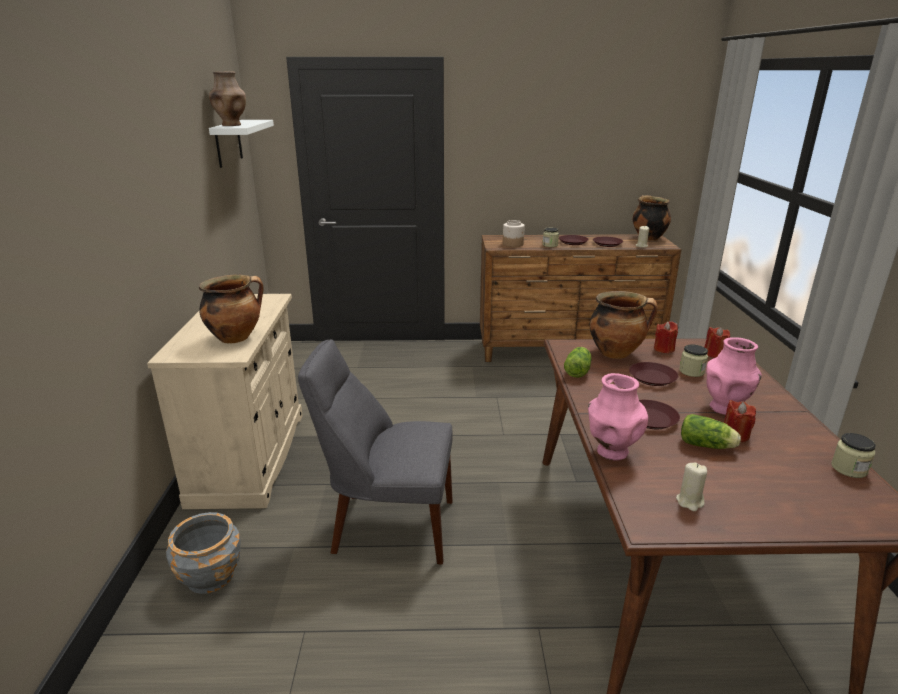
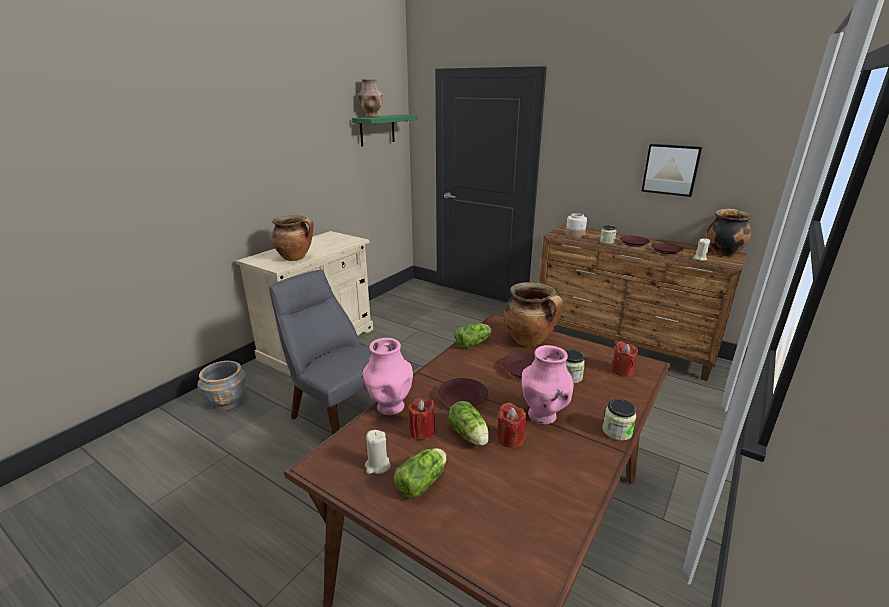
camera: 35 degrees right, 0 degrees up
white shelf [209,120,274,168] -> green shelf [352,115,417,146]
red candle [654,321,678,353] -> red candle moved to [409,398,435,440]
jar [831,433,876,478] -> jar moved to [603,399,636,441]
none -> lettuce [394,448,447,498]
none -> picture [641,144,702,197]

